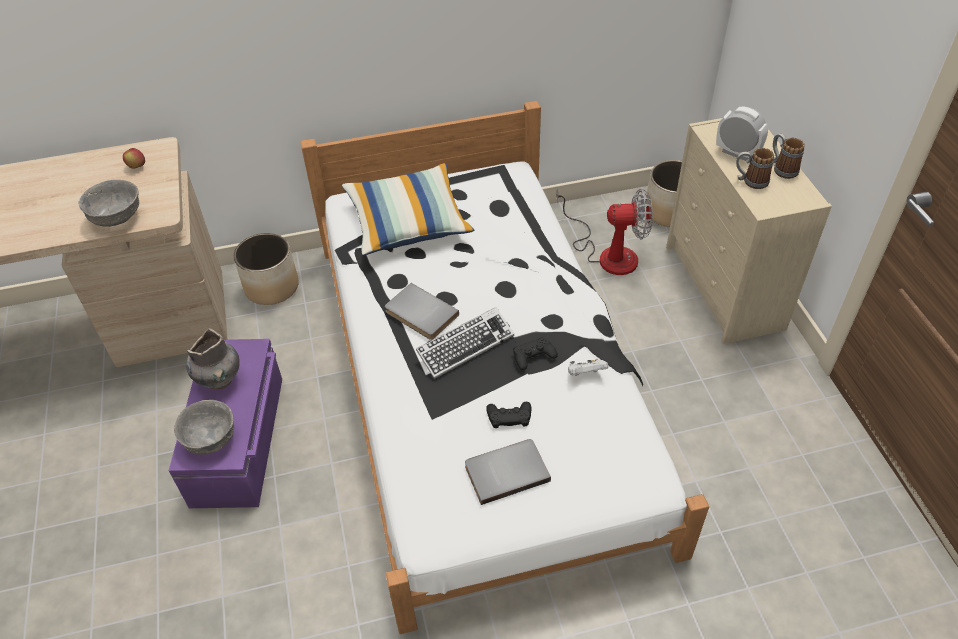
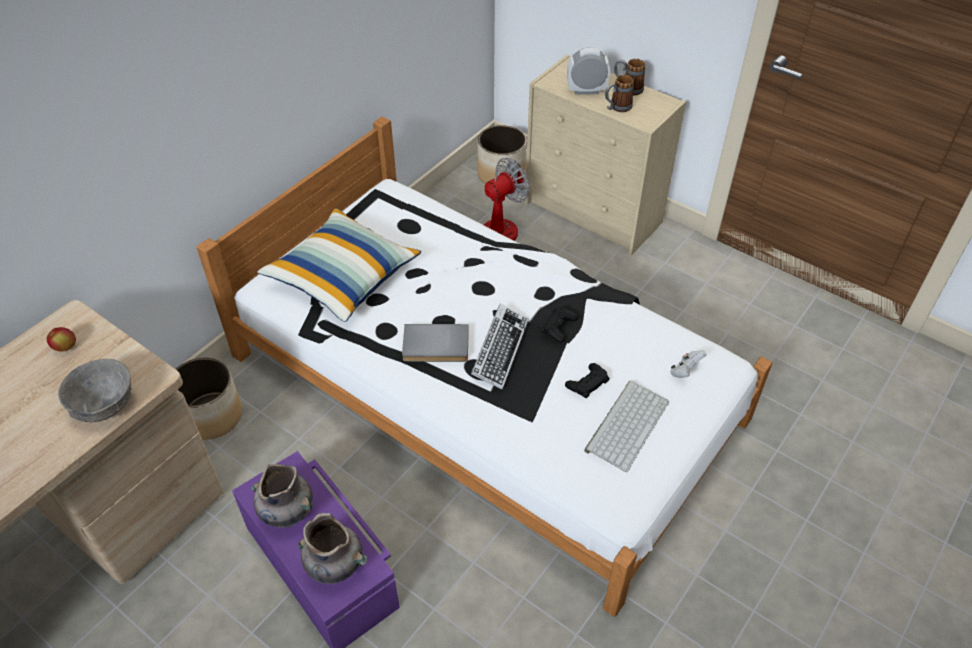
camera: 40 degrees left, 0 degrees up
grey bowl [174,400,234,455] -> grey vase [298,513,367,584]
grey book [465,439,551,505] -> keyboard [584,381,669,472]
white game controller [568,359,608,376] -> white game controller moved to [670,350,706,378]

